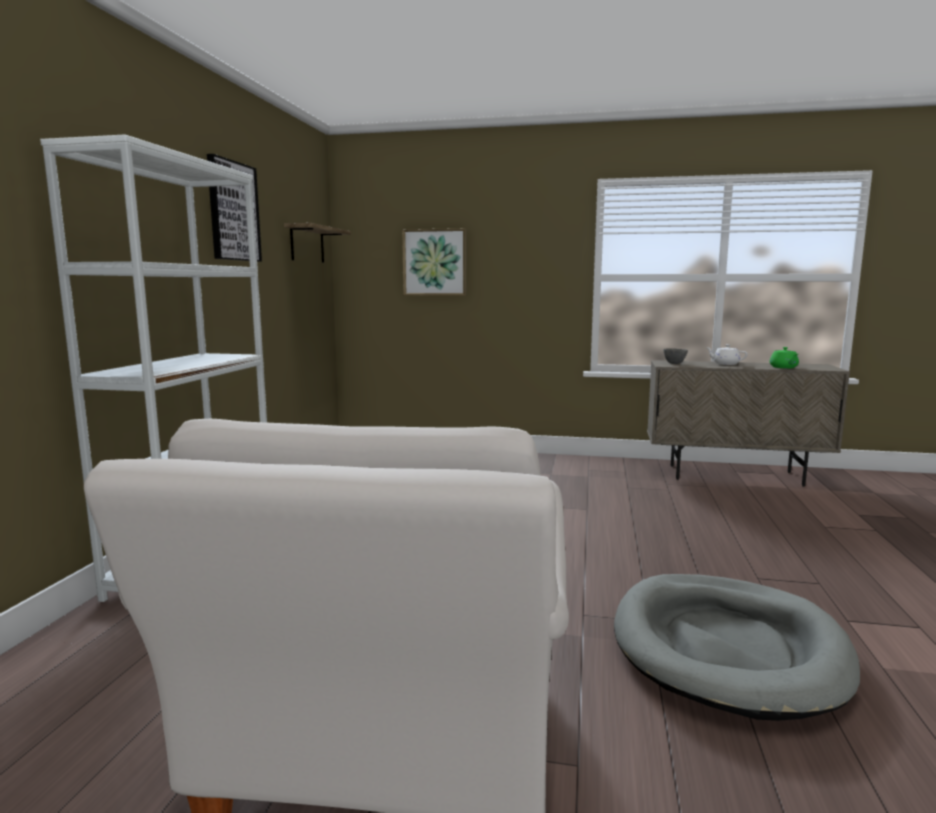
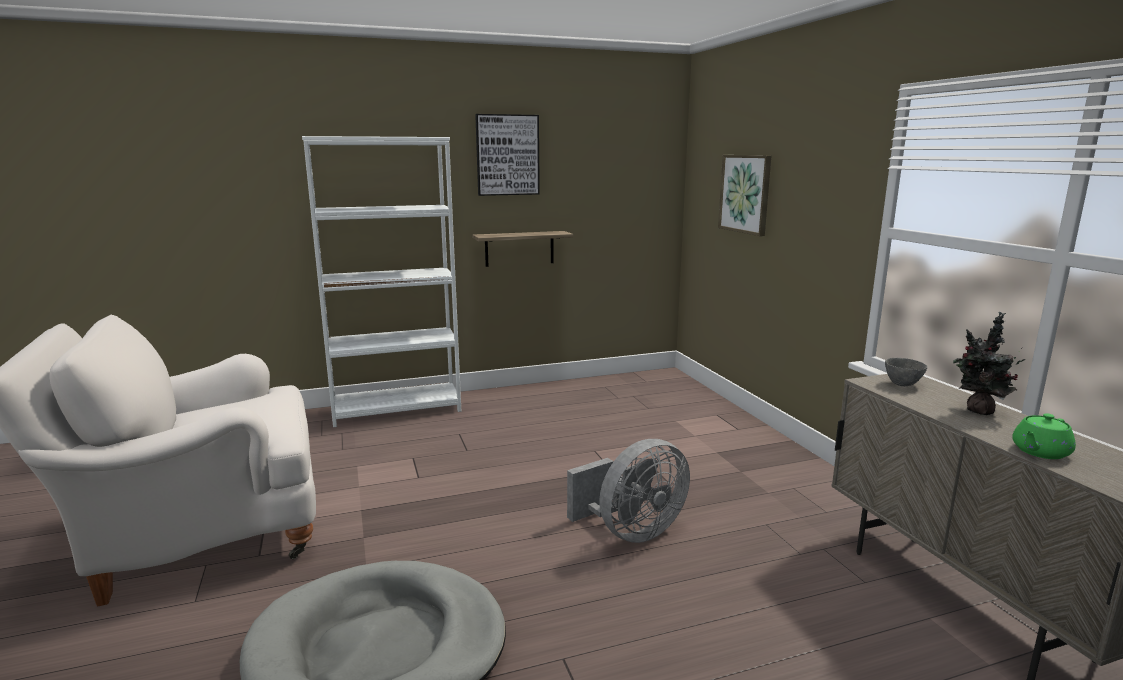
camera: 60 degrees right, 5 degrees up
shelf [284,223,351,263] -> shelf moved to [472,231,573,267]
white teapot [705,344,748,365] -> potted plant [953,312,1025,415]
none -> grey fan [567,439,690,543]

